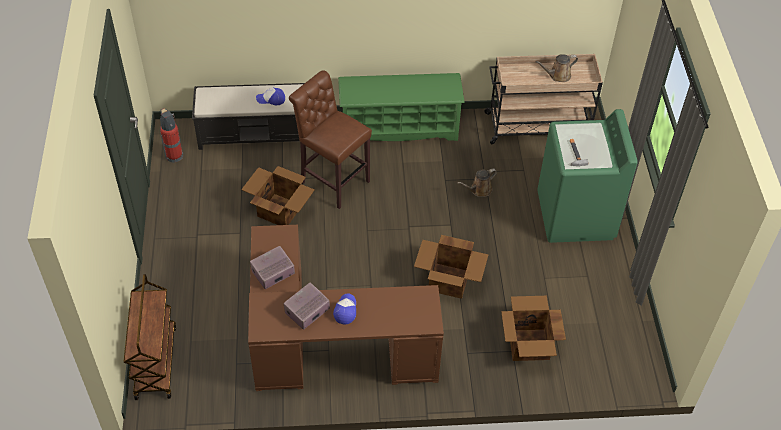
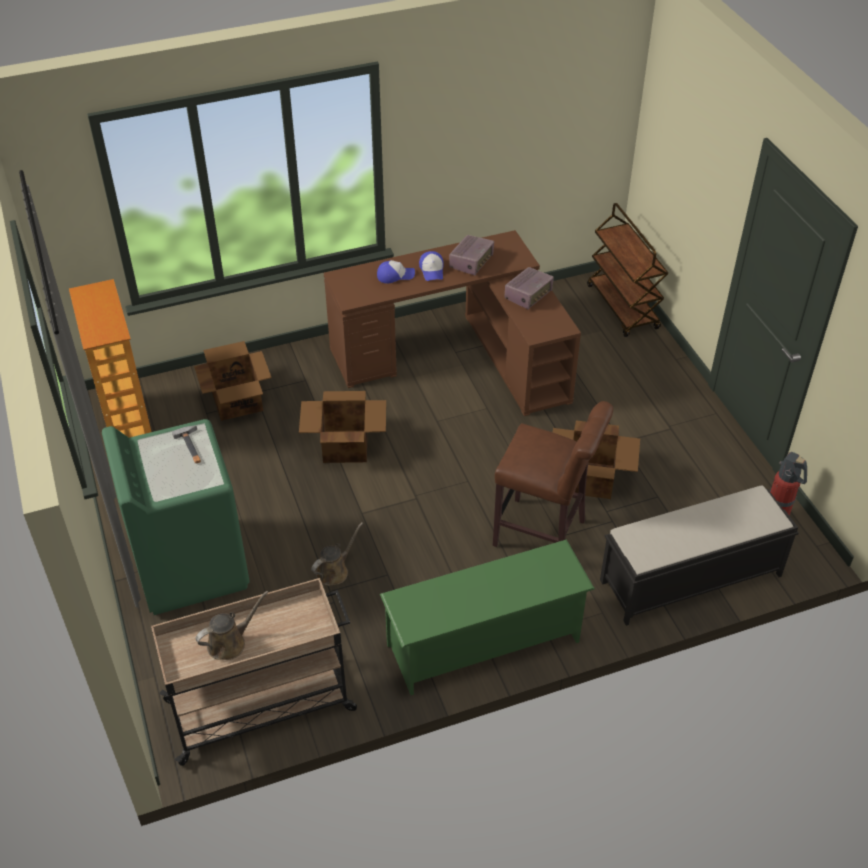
camera: 165 degrees right, 5 degrees down
cap [256,88,285,105] -> cap moved to [377,260,415,283]
none -> bookcase [69,279,151,438]

